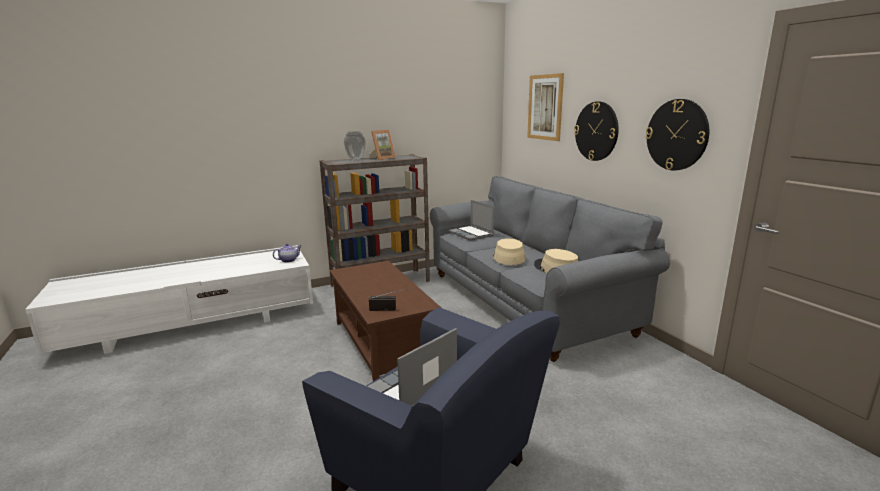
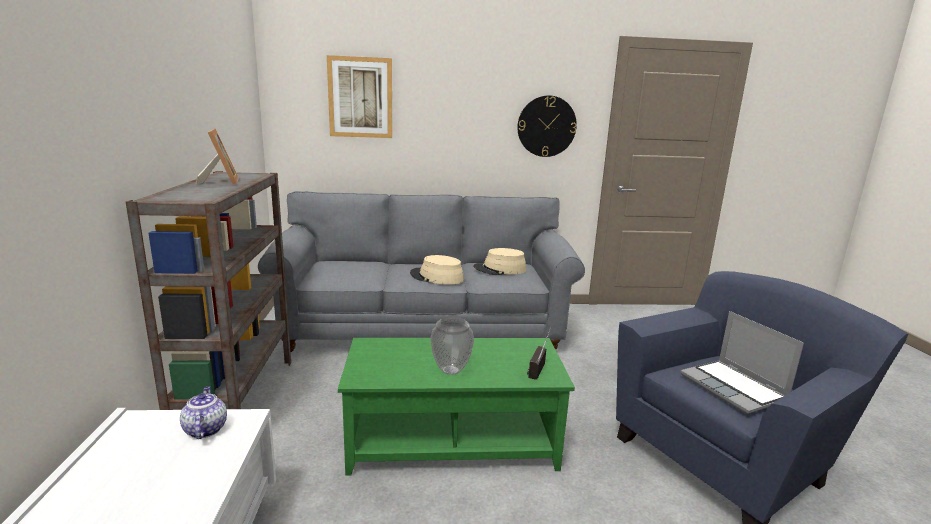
camera: 70 degrees left, 0 degrees up
brown coffee table [330,261,441,381] -> green coffee table [338,338,575,476]
vase [344,131,366,160] -> vase moved to [430,316,474,375]
laptop [449,200,494,241] -> none
wall clock [574,101,619,161] -> none

